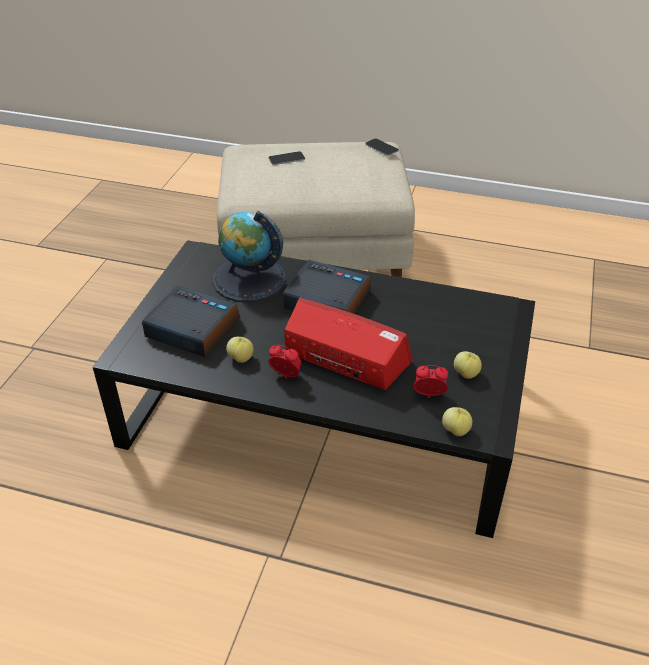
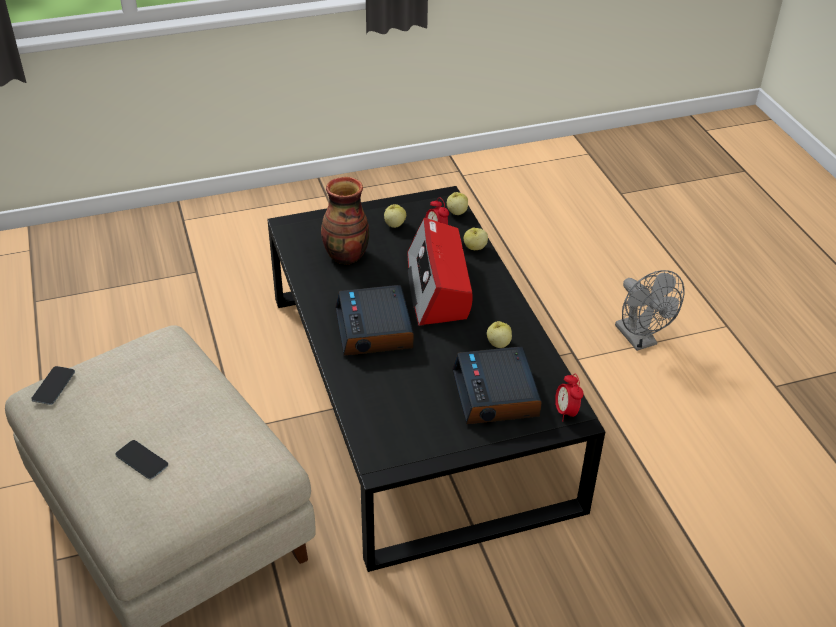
camera: 125 degrees left, 0 degrees up
globe [212,211,286,302] -> none
alarm clock [269,345,302,378] -> alarm clock moved to [555,374,584,422]
none -> vase [321,177,369,265]
none -> apple [464,228,488,250]
none -> grey fan [615,270,685,351]

